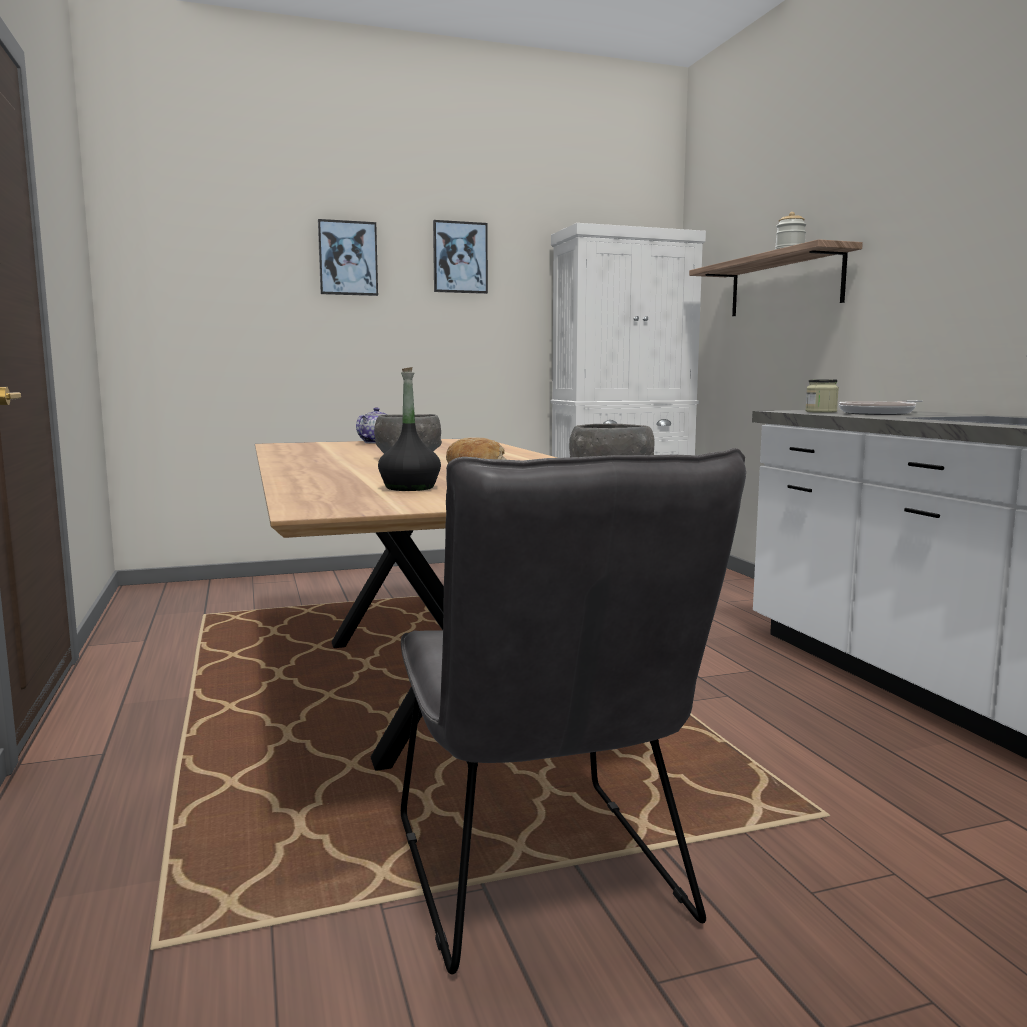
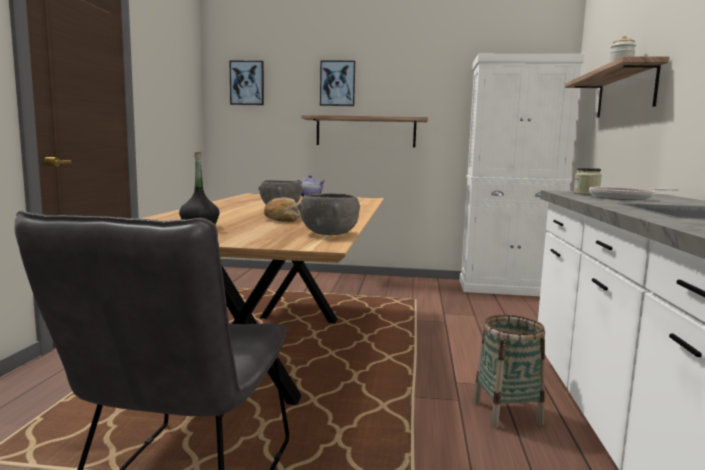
camera: 25 degrees right, 0 degrees up
picture [433,220,488,294] -> picture moved to [230,61,264,105]
none -> shelf [301,115,428,147]
none -> basket [473,315,545,428]

